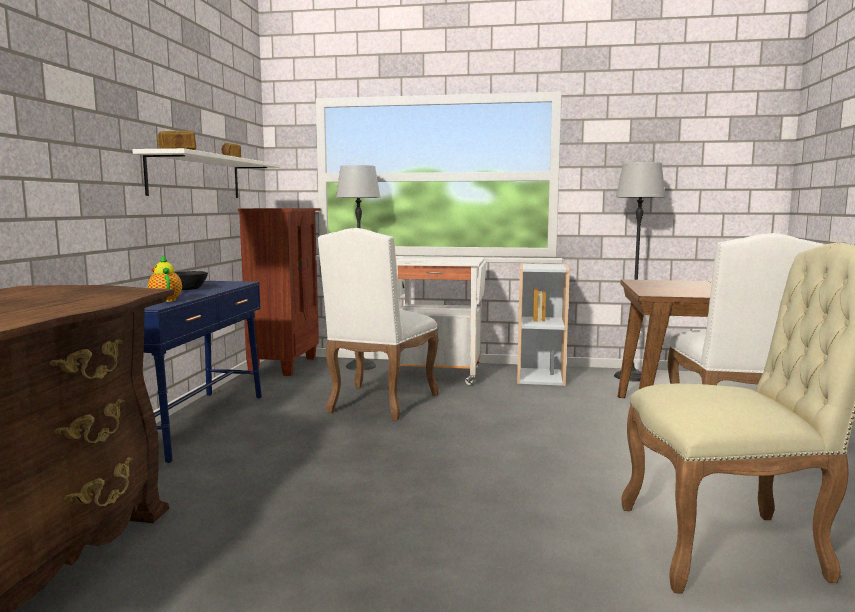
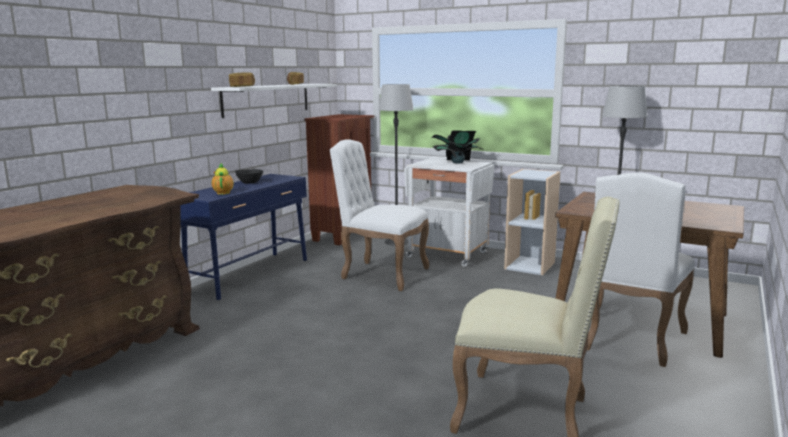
camera: 20 degrees right, 5 degrees up
white chair [318,228,439,421] -> white chair turned 75 degrees clockwise [330,139,429,291]
none -> potted plant [431,130,484,163]

